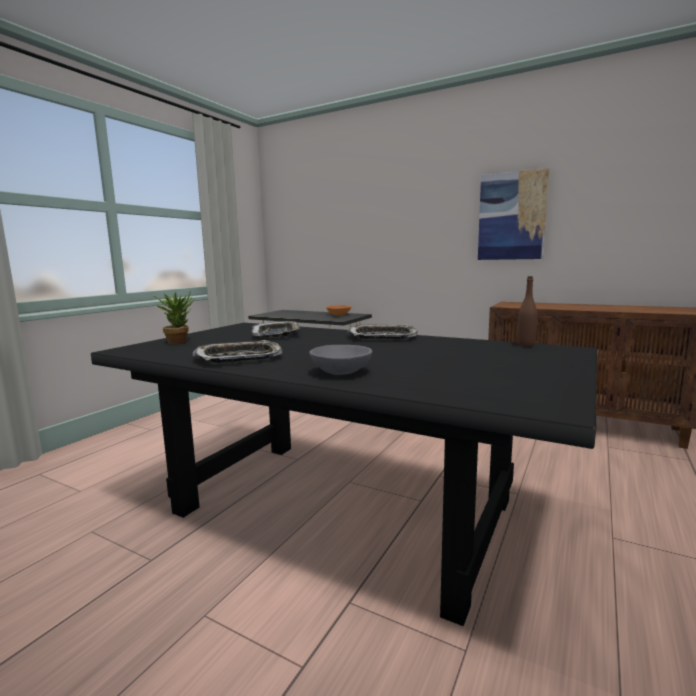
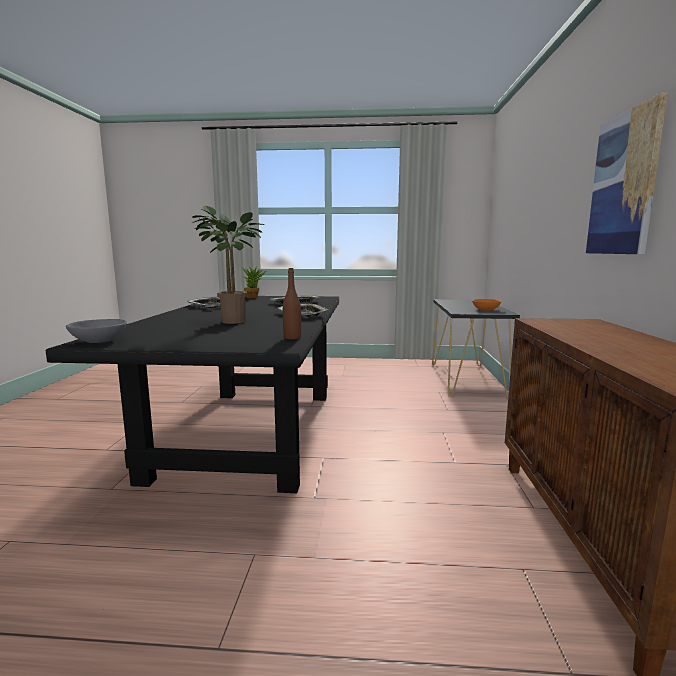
camera: 65 degrees right, 0 degrees up
grey bowl [309,345,372,375] -> grey bowl moved to [66,319,127,343]
none -> potted plant [192,206,264,324]

